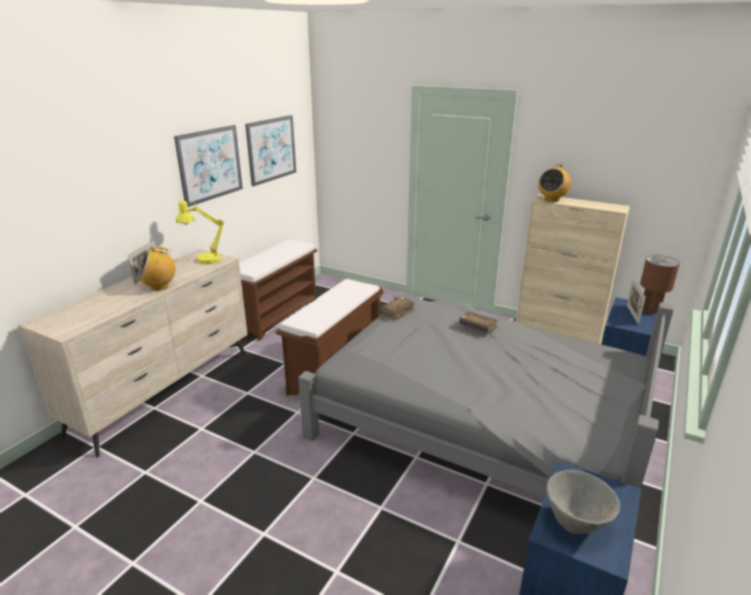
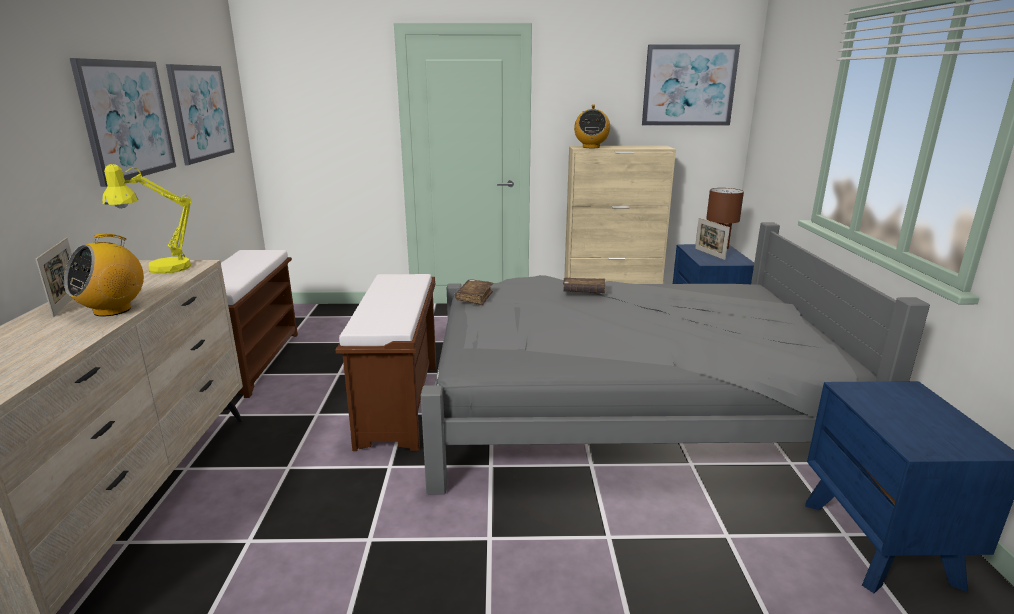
camera: 30 degrees left, 5 degrees down
grey bowl [546,470,620,534] -> none
none -> picture [642,44,740,125]

